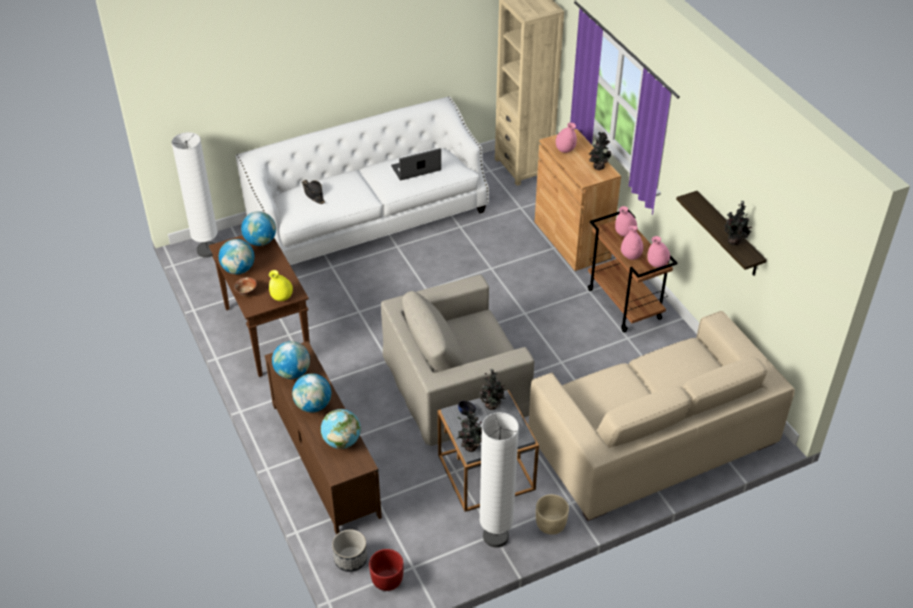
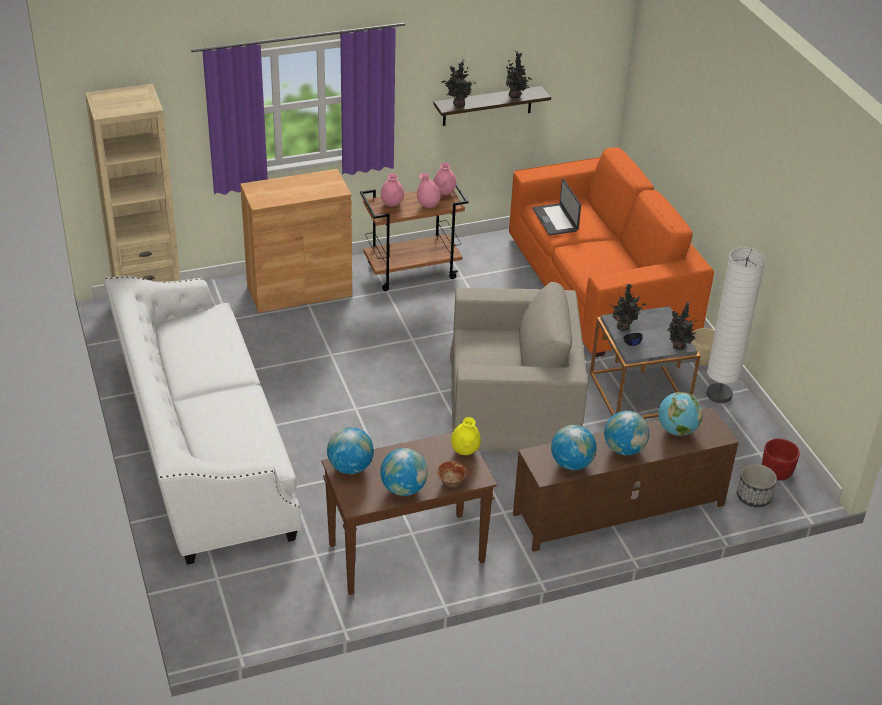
camera: 85 degrees left, 5 degrees down
white floor lamp [171,132,218,258] -> none
black hat [302,180,325,204] -> none
beige armchair [381,275,534,446] -> beige armchair turned 75 degrees counterclockwise [450,282,588,452]
laptop [391,148,441,180] -> laptop moved to [532,179,581,235]
beige sofa [528,311,795,521] -> orange sofa [509,148,714,357]
pink vase [556,122,577,153] -> none
potted plant [589,132,611,170] -> potted plant moved to [441,60,476,108]

